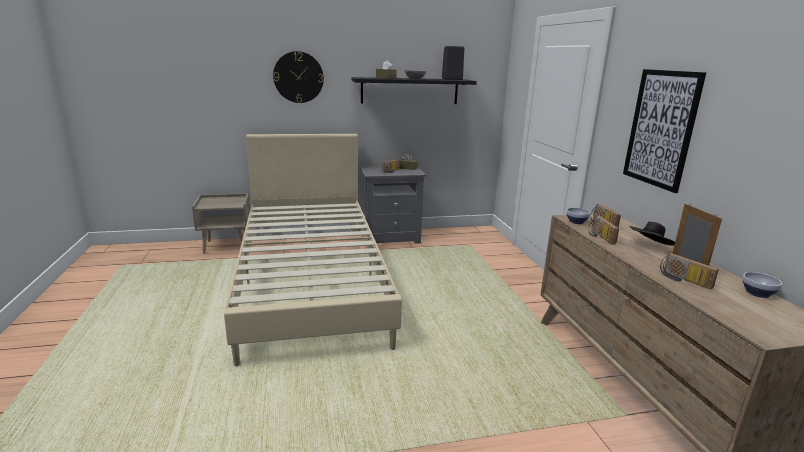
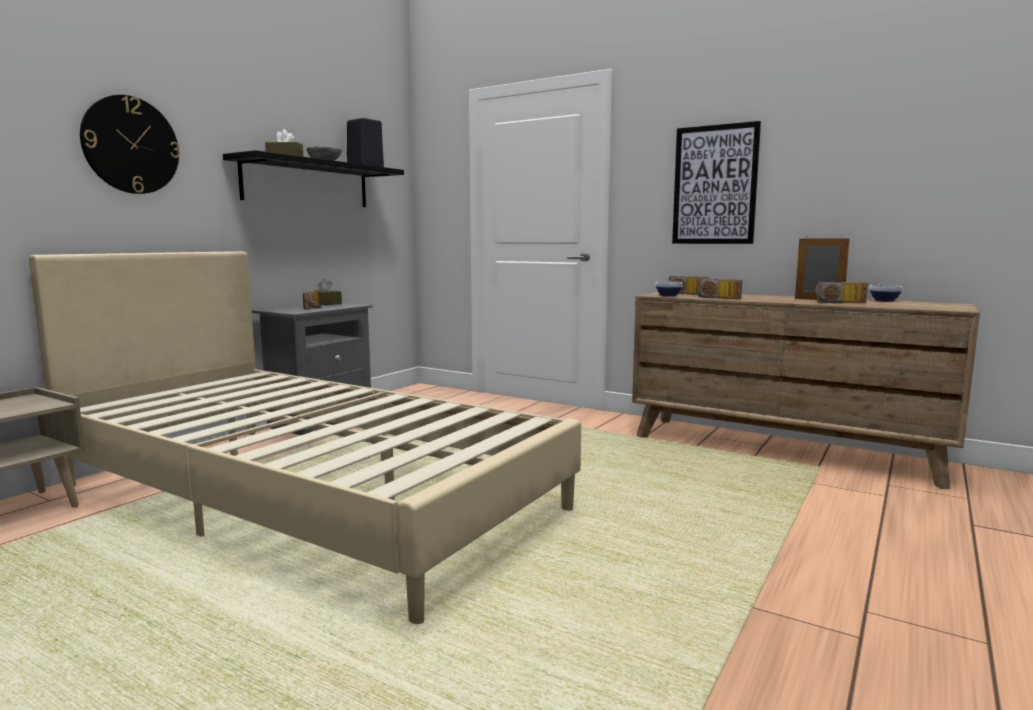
camera: 45 degrees left, 10 degrees down
black hat [629,221,675,246] -> none

